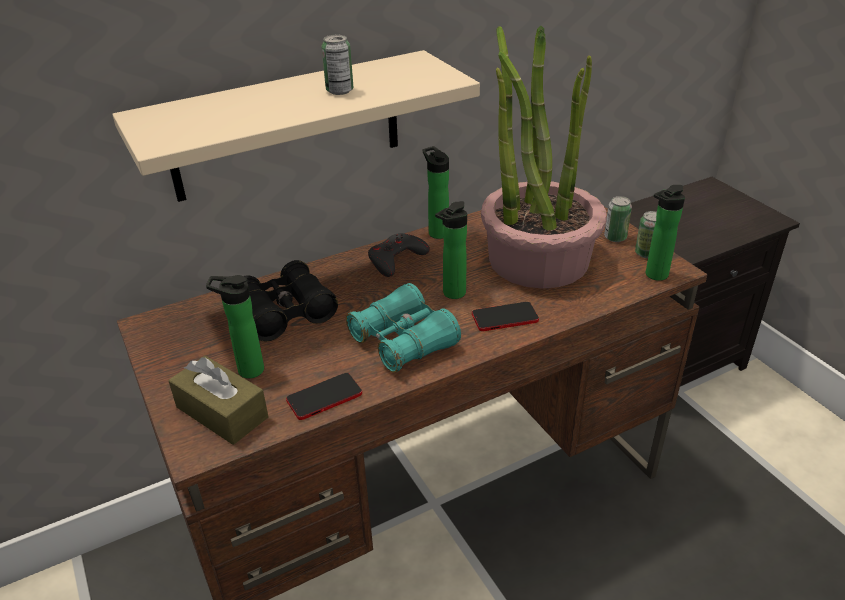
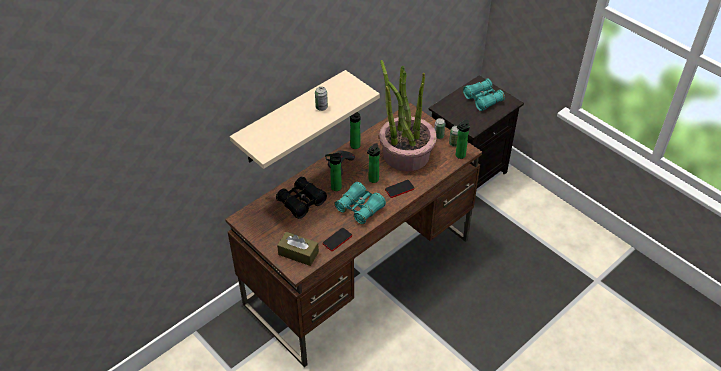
camera: 15 degrees left, 10 degrees up
bottle [206,275,264,379] -> bottle moved to [325,153,342,191]
none -> turquoise binoculars [463,79,505,111]

